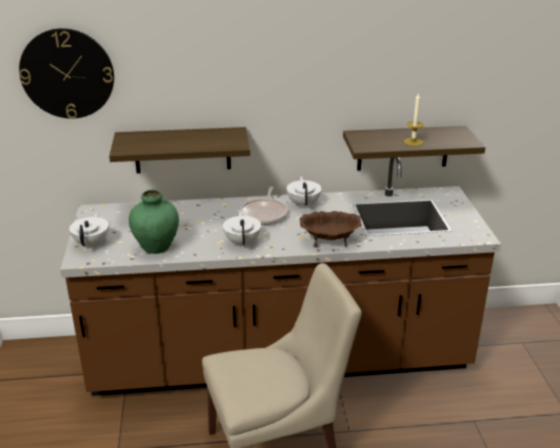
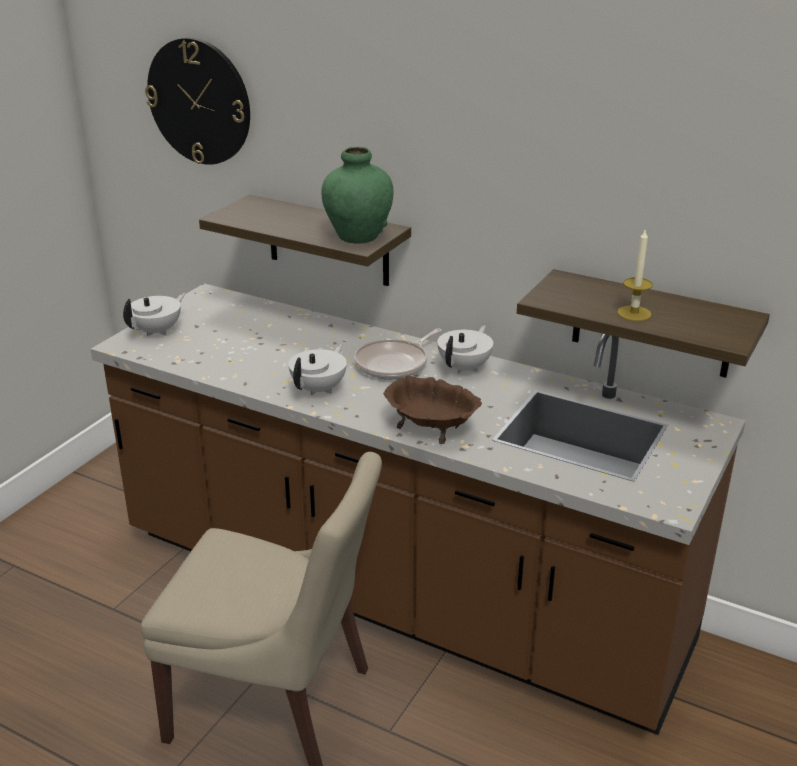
camera: 35 degrees right, 0 degrees up
green vase [129,190,179,254] -> green vase moved to [321,147,394,244]

